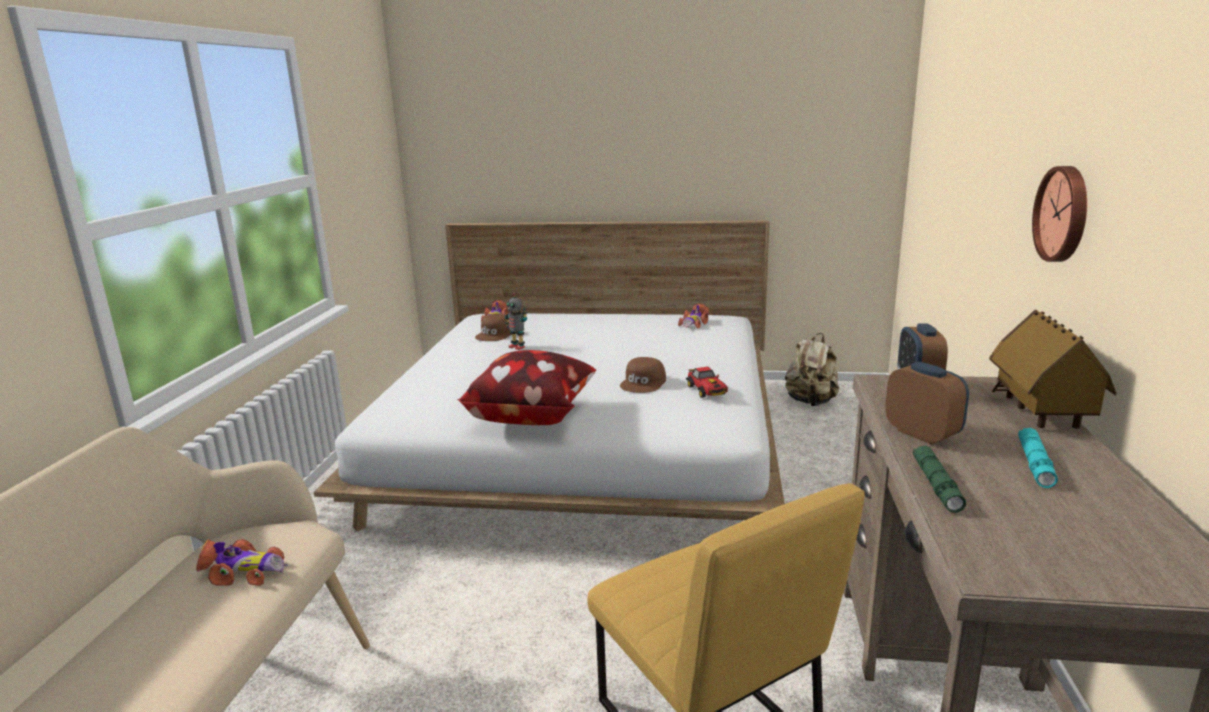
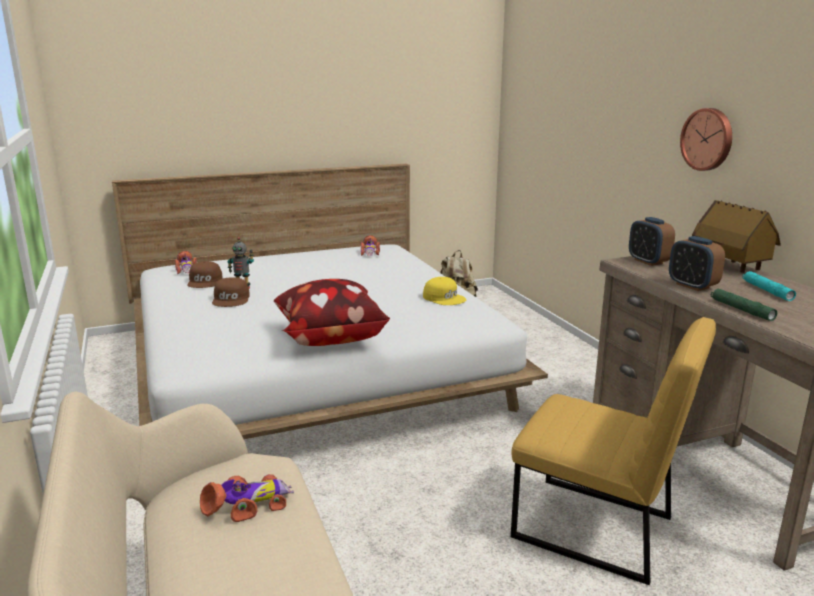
camera: 30 degrees left, 0 degrees up
brown cap [620,357,666,393] -> brown cap moved to [212,277,250,307]
toy car [686,367,728,398] -> yellow cap [423,277,466,305]
alarm clock [885,362,969,445] -> alarm clock turned 150 degrees counterclockwise [669,236,725,291]

